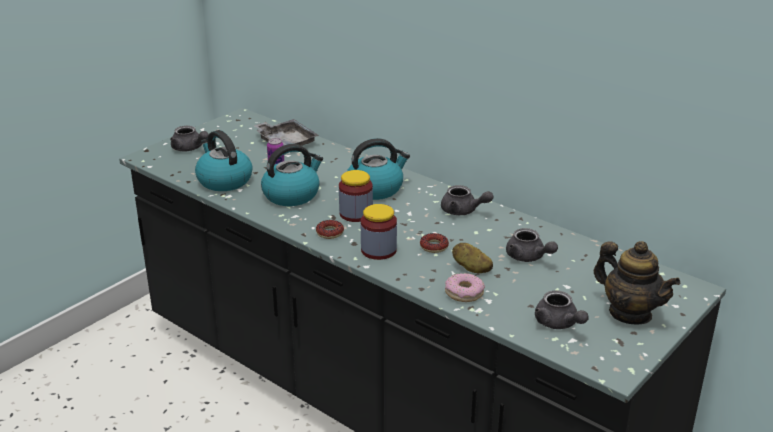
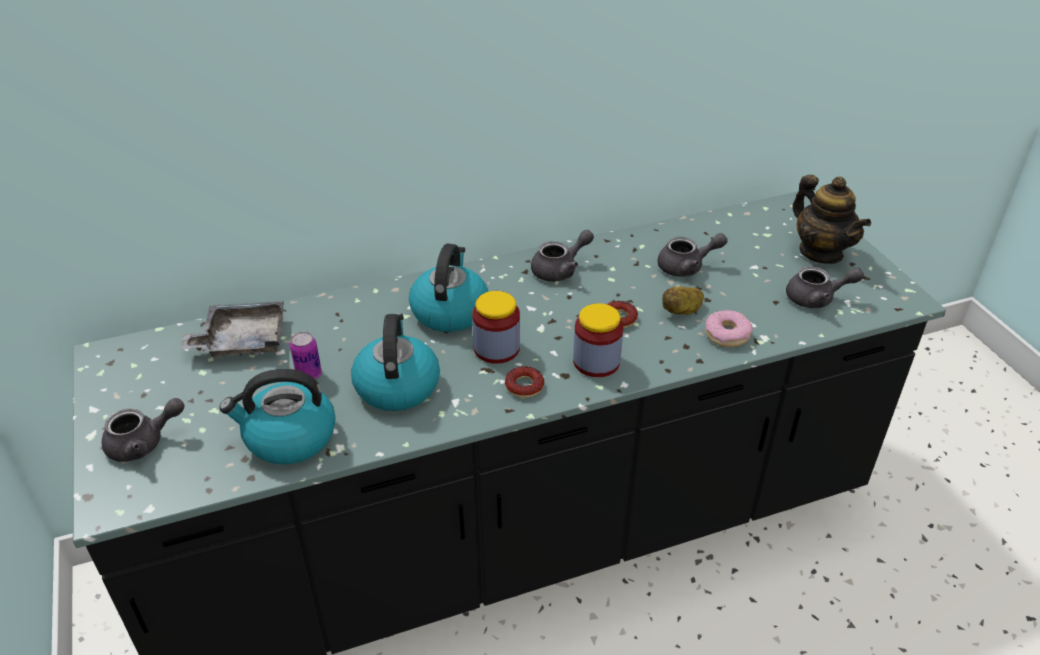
camera: 60 degrees left, 10 degrees up
teapot [594,241,680,325] -> teapot turned 75 degrees clockwise [792,175,871,264]

